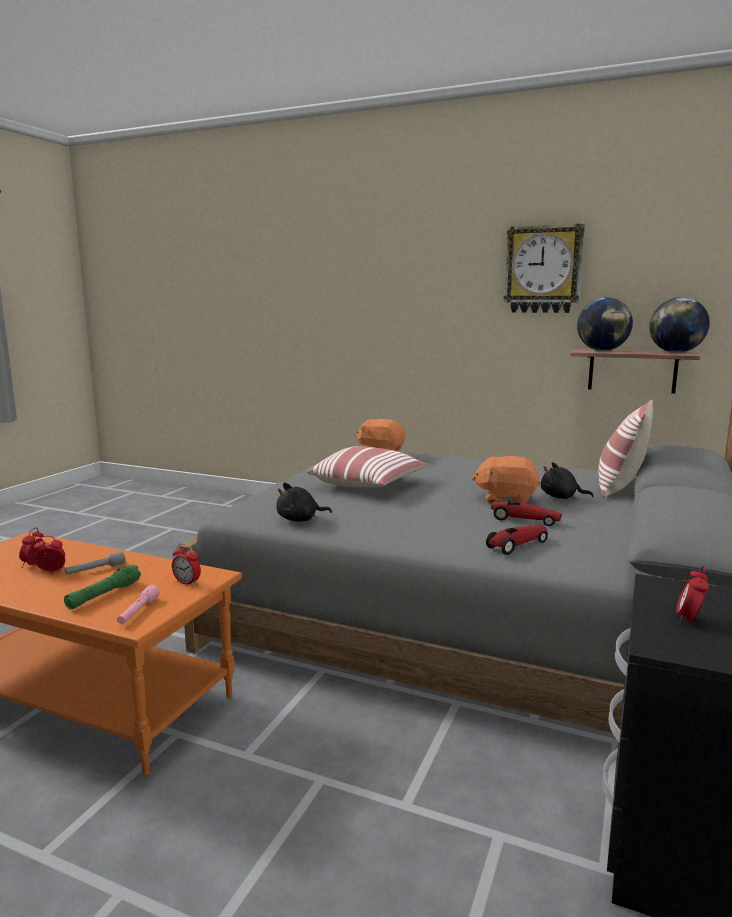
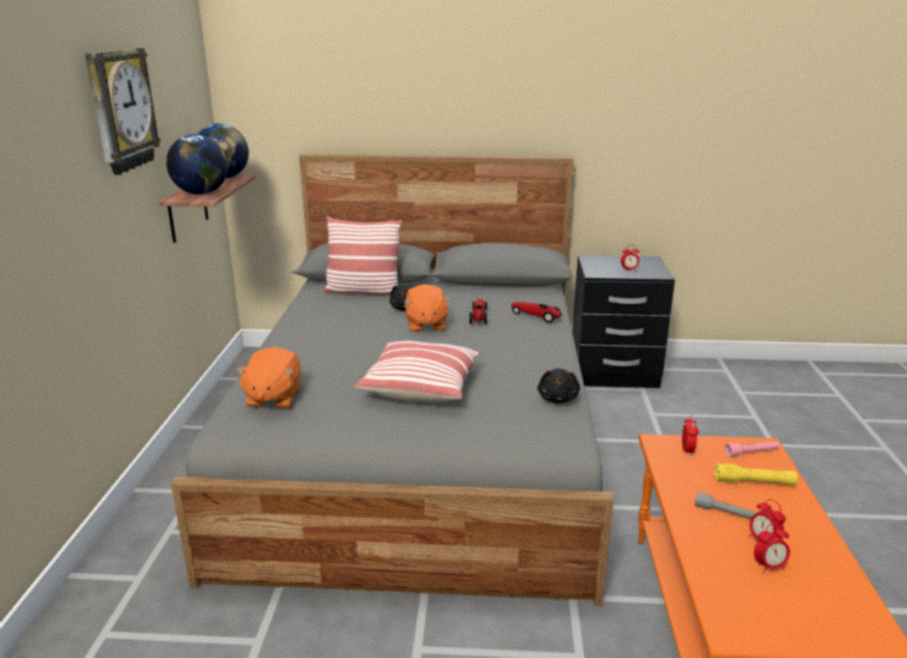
camera: 110 degrees left, 10 degrees up
green flashlight [64,565,141,609] -> yellow flashlight [714,463,798,485]
black plush toy [276,483,332,522] -> black plush toy turned 45 degrees clockwise [537,368,580,403]

